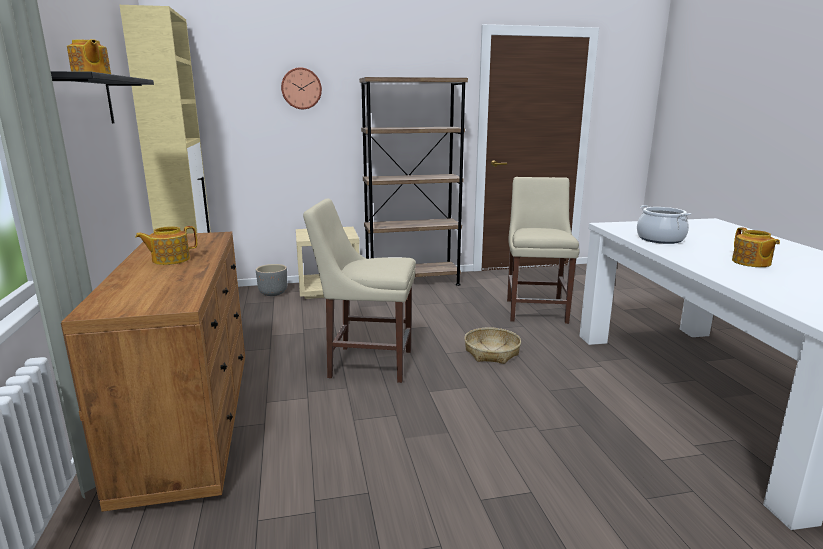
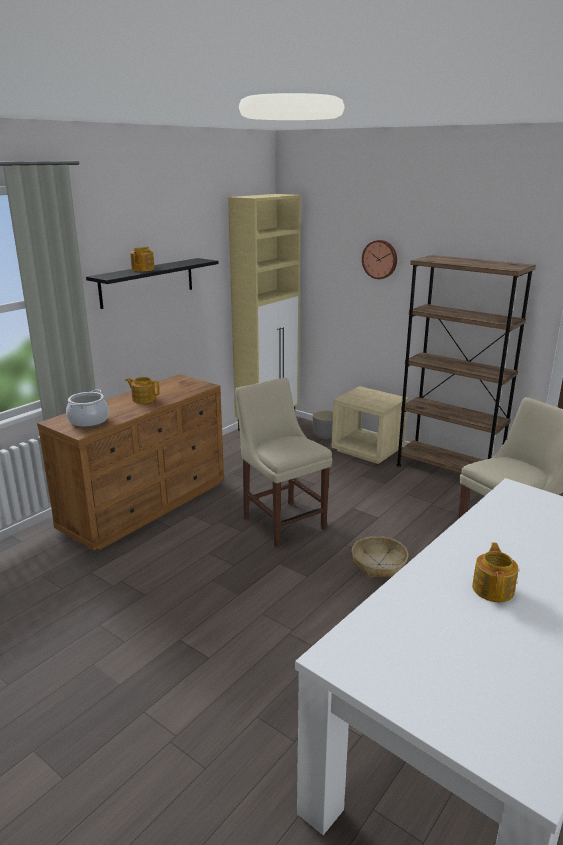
camera: 50 degrees right, 5 degrees up
cooking pot [637,205,691,244] -> cooking pot moved to [66,389,109,428]
teapot [732,228,780,267] -> teapot turned 150 degrees clockwise [472,542,519,602]

